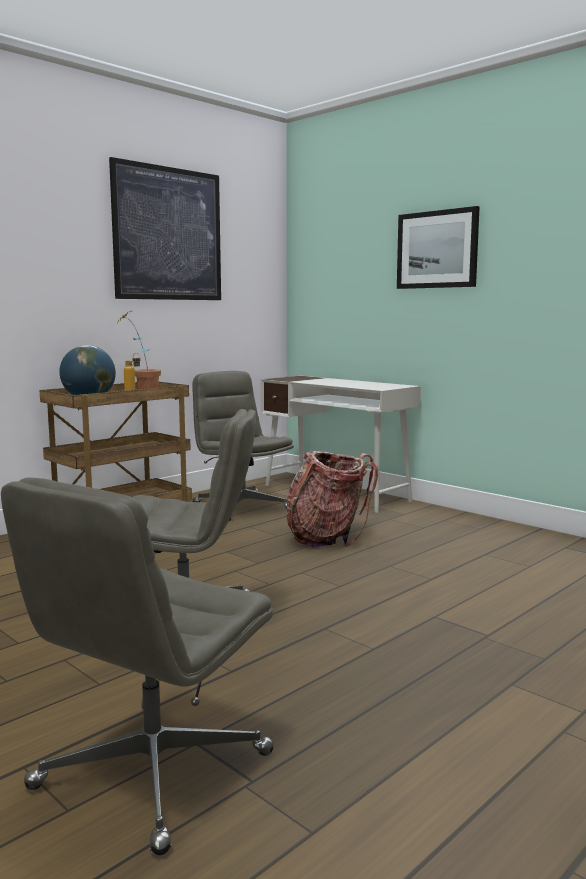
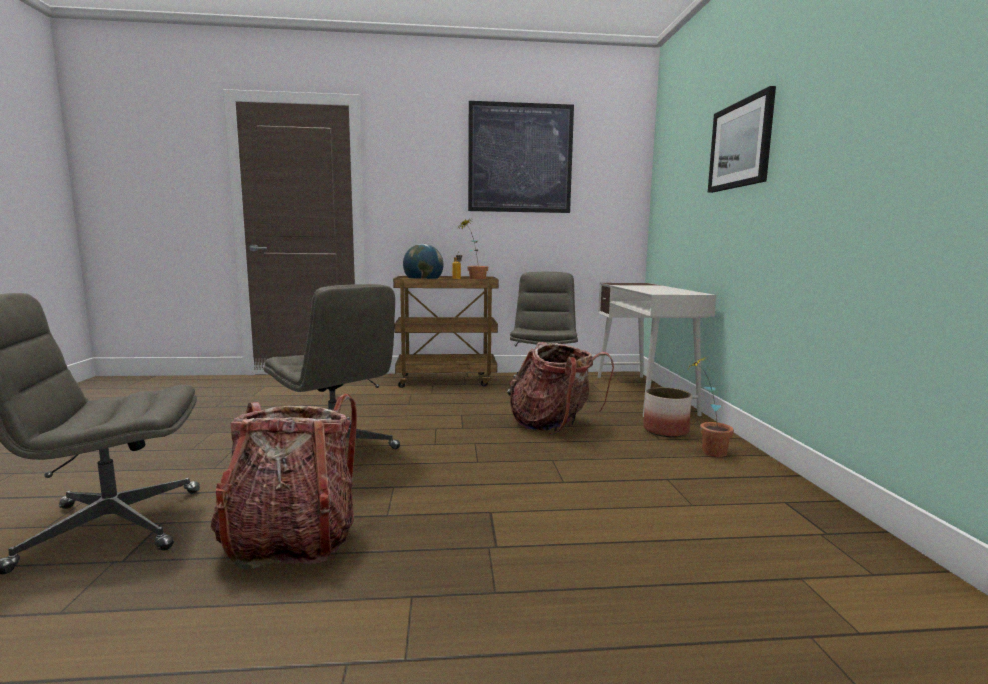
camera: 40 degrees right, 0 degrees up
none -> backpack [211,394,357,569]
none -> planter [643,387,692,437]
none -> potted plant [687,357,734,457]

